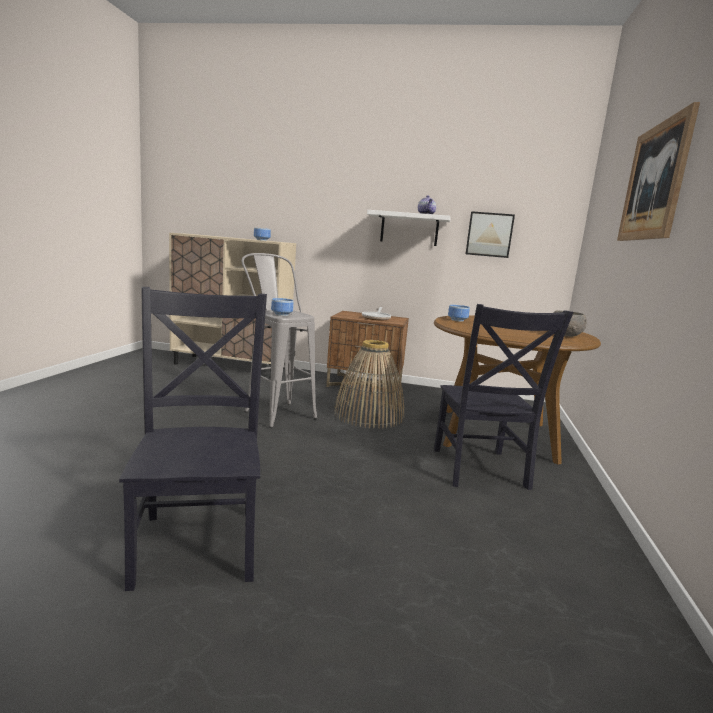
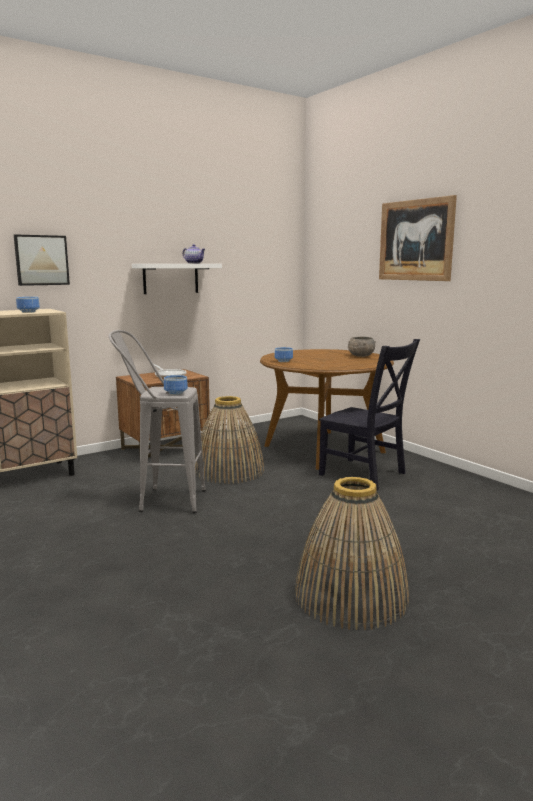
camera: 45 degrees left, 0 degrees up
black chair [119,287,267,591] -> basket [295,477,409,630]
picture [466,211,515,258] -> picture moved to [14,234,70,286]

